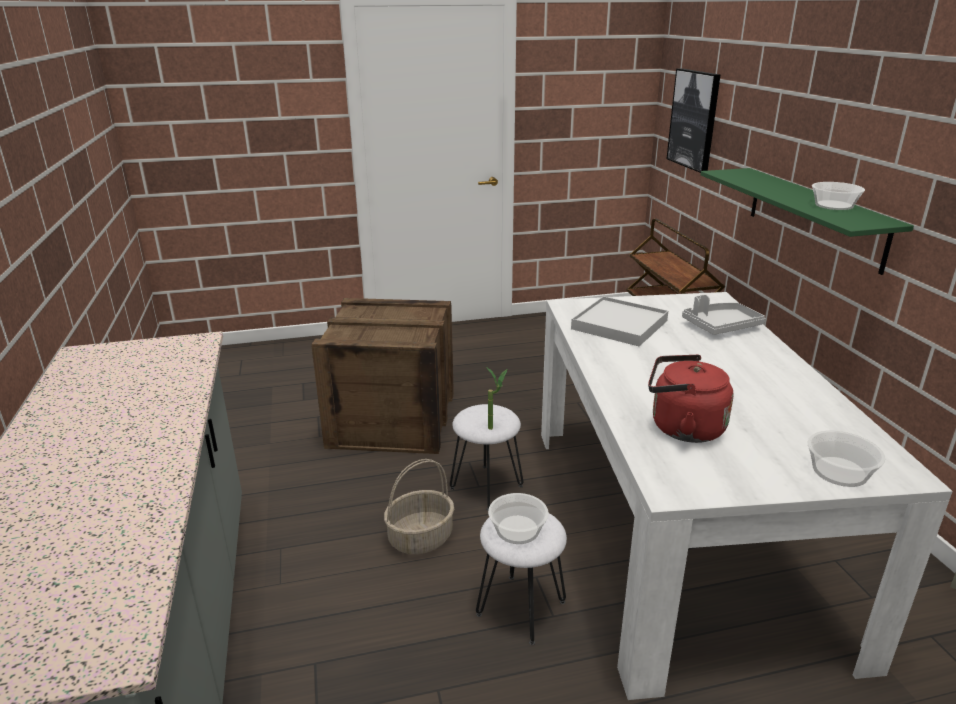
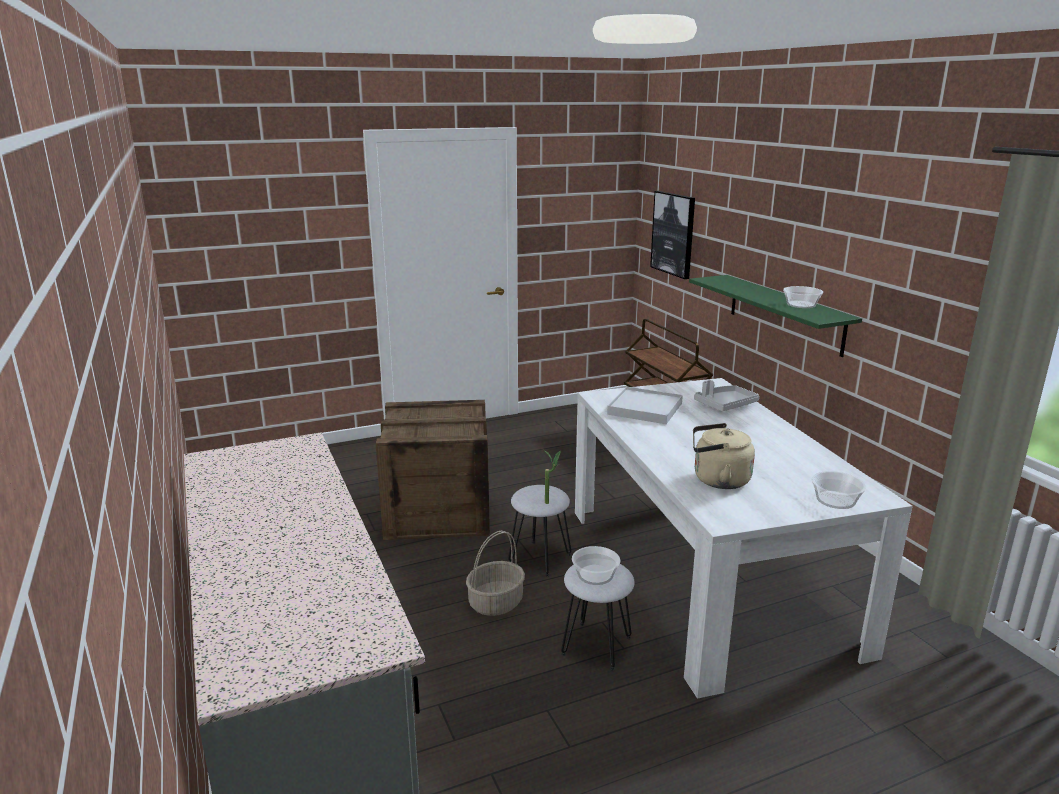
camera: 10 degrees left, 5 degrees down
red kettle [648,354,733,443] -> beige kettle [693,423,755,489]

